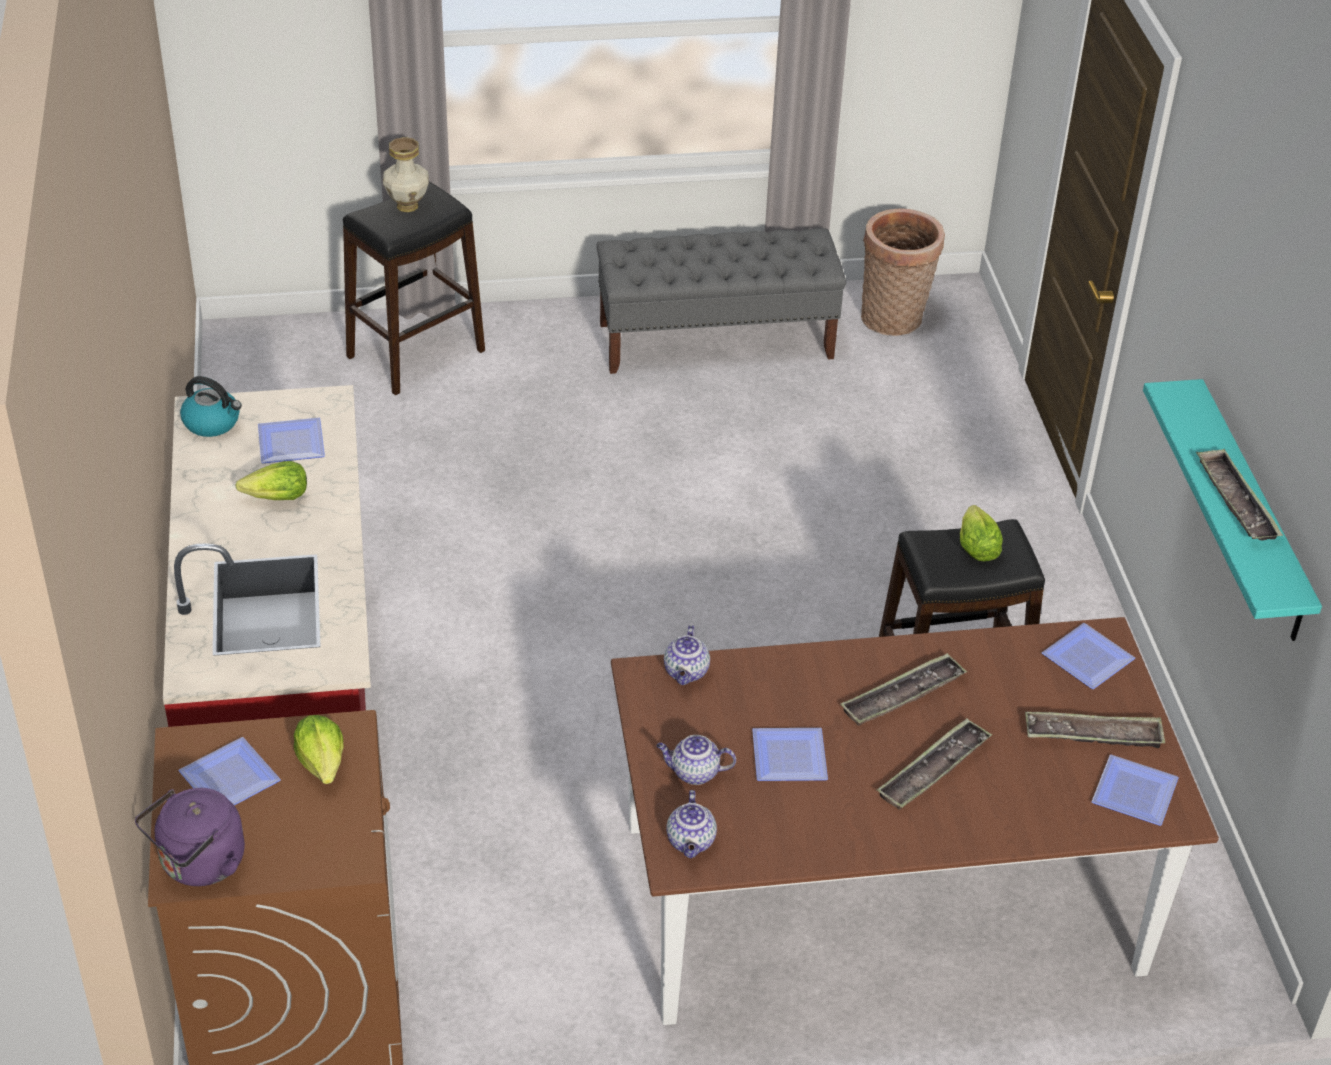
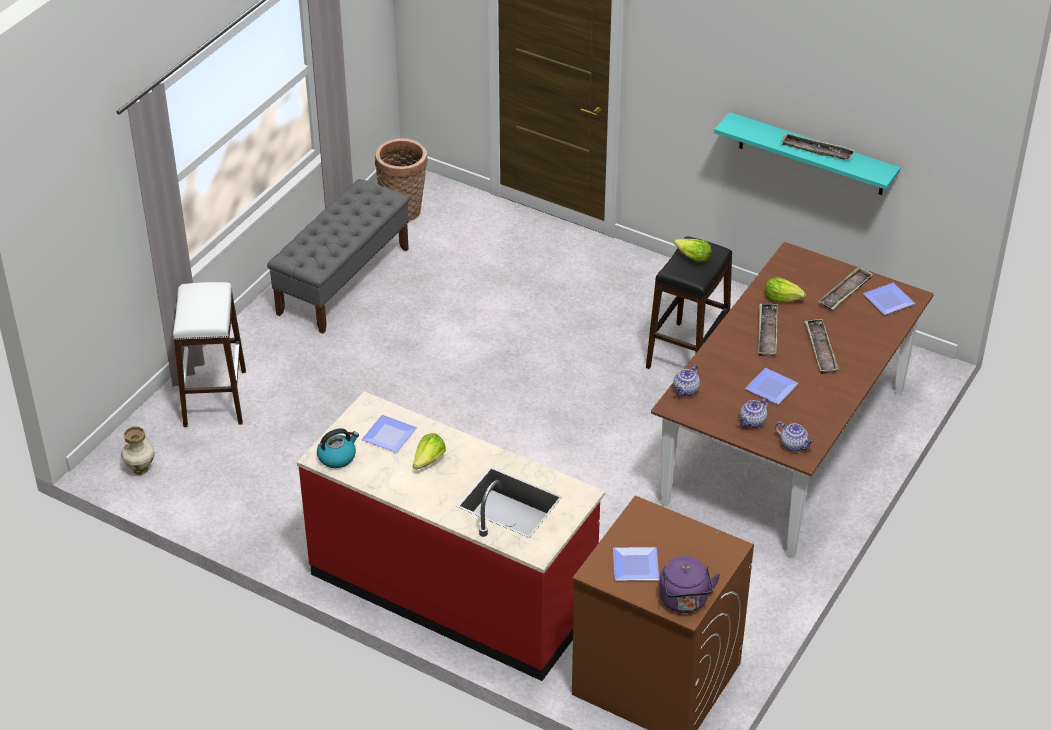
camera: 50 degrees left, 0 degrees up
lettuce [294,715,343,784] -> lettuce moved to [765,277,806,302]
black stool [343,182,485,395] -> white stool [173,282,246,427]
vase [383,137,429,212] -> vase moved to [121,426,155,475]
teapot [664,625,710,685] -> teapot turned 75 degrees clockwise [673,365,700,396]
plate [1042,623,1135,689] -> none

